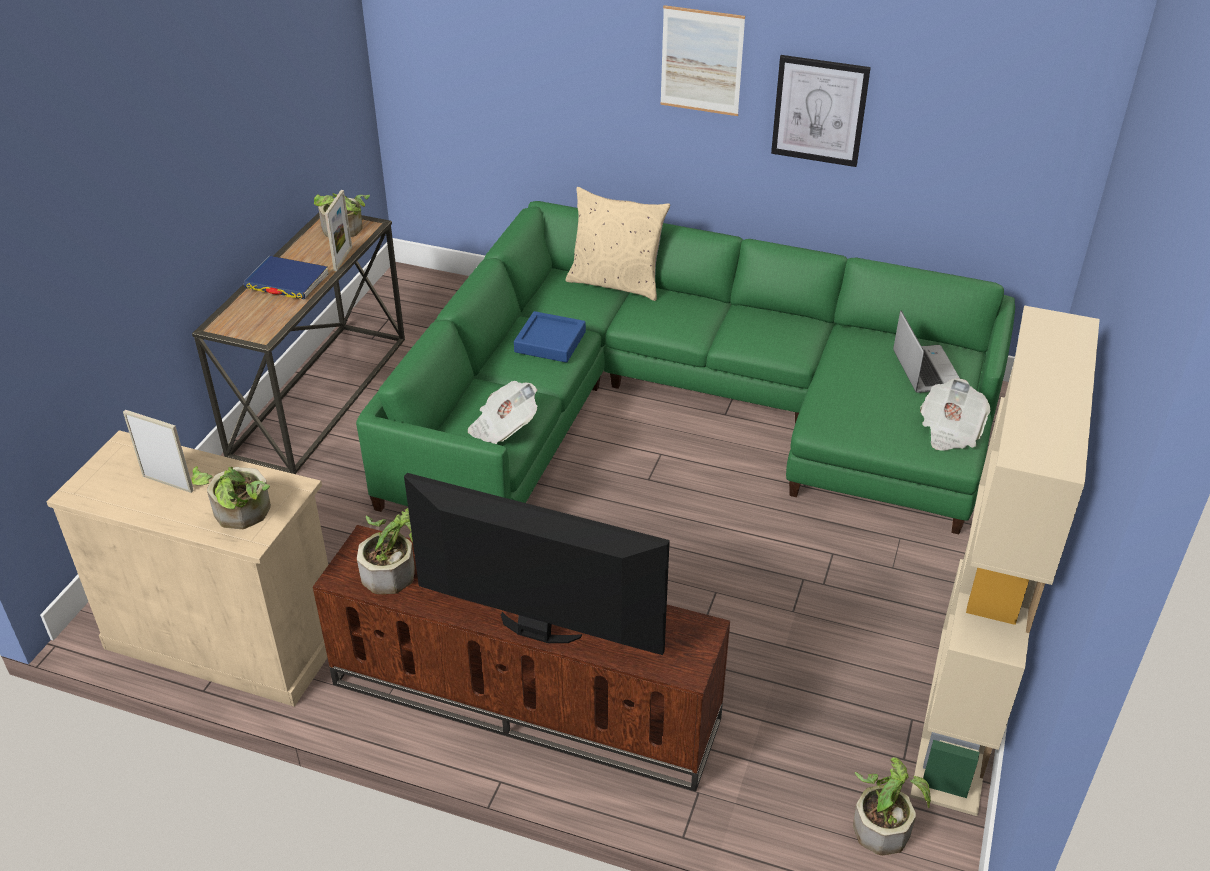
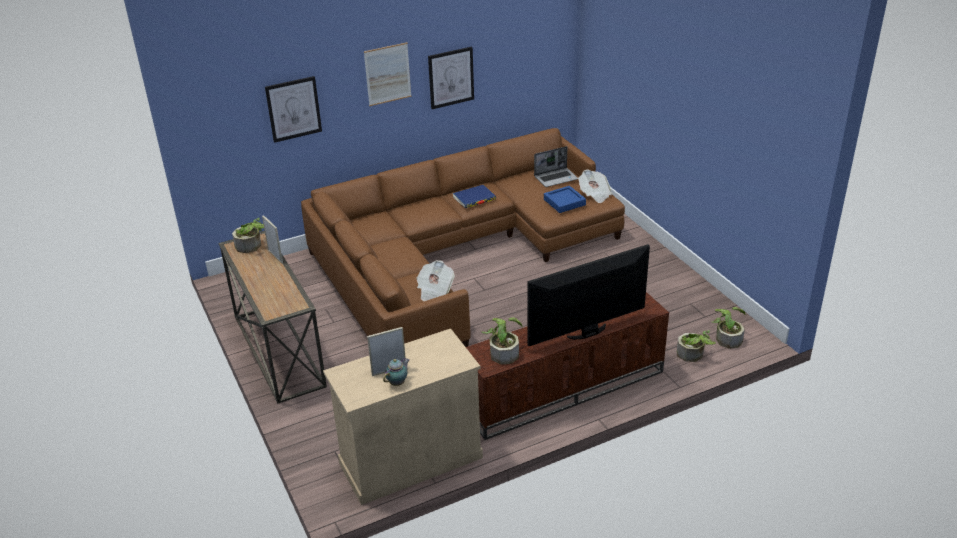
camera: 45 degrees left, 5 degrees down
potted plant [191,466,271,529] -> potted plant moved to [677,330,716,362]
blue book [244,256,328,299] -> blue book moved to [453,184,496,208]
green sofa [356,201,1015,534] -> brown sofa [301,128,625,347]
blue tray [514,311,586,363] -> blue tray moved to [544,186,586,213]
beige pillow [565,187,670,301] -> none
laptop [893,310,960,393] -> laptop turned 120 degrees clockwise [534,146,578,187]
beige bookcase [910,305,1100,816] -> none
none -> picture [265,76,322,143]
none -> teapot [383,358,410,386]

